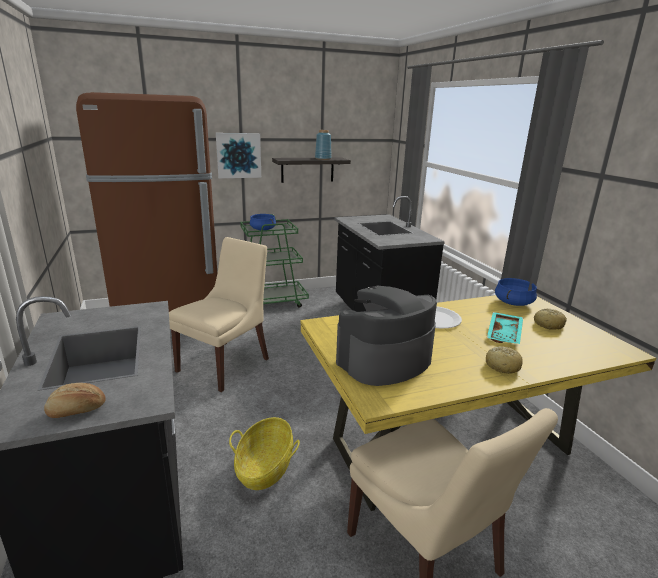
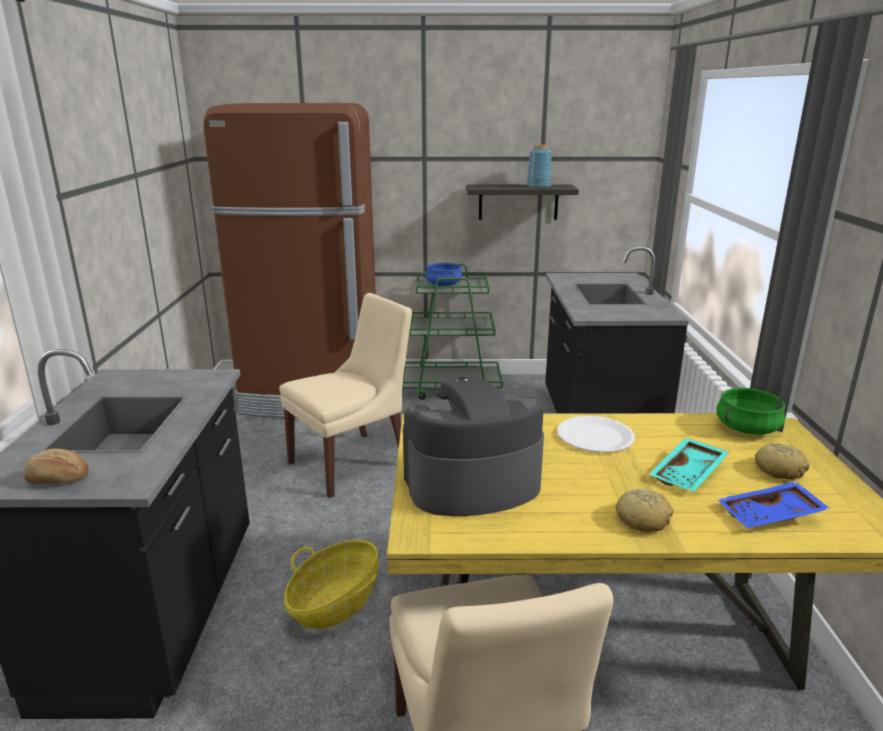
camera: 20 degrees right, 0 degrees up
picture [216,133,261,178] -> none
blue cooking pot [495,278,537,306] -> green cooking pot [716,388,785,435]
none -> blue tray [717,481,830,528]

